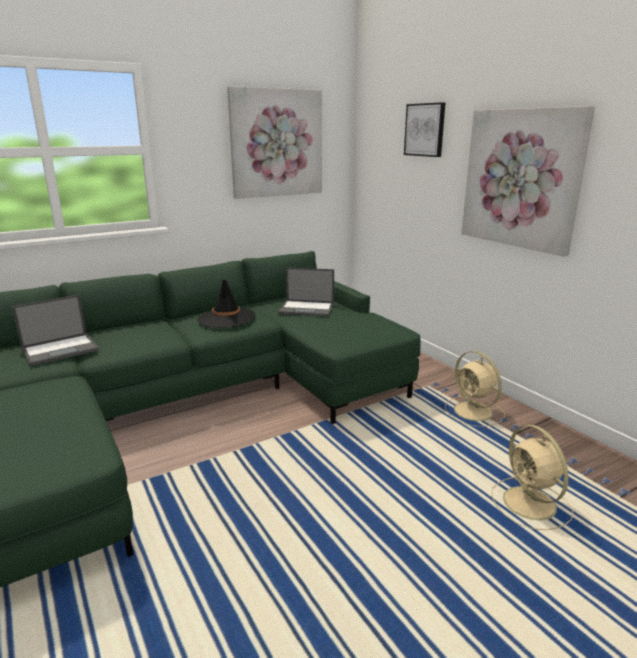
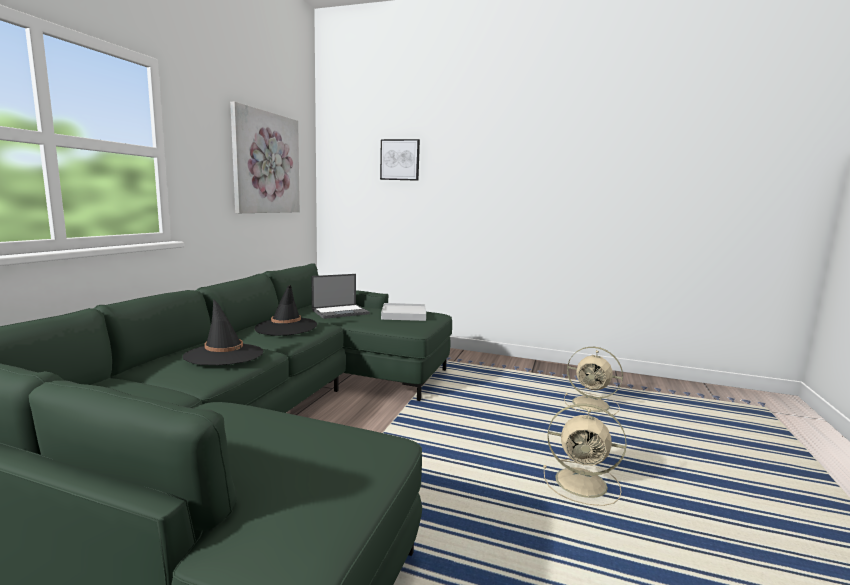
camera: 40 degrees left, 10 degrees down
laptop [12,295,99,366] -> none
beige fan [445,351,505,427] -> beige fan moved to [543,404,627,506]
picture [461,106,595,257] -> none
none -> black hat [183,299,263,365]
none -> white tray [381,303,426,321]

